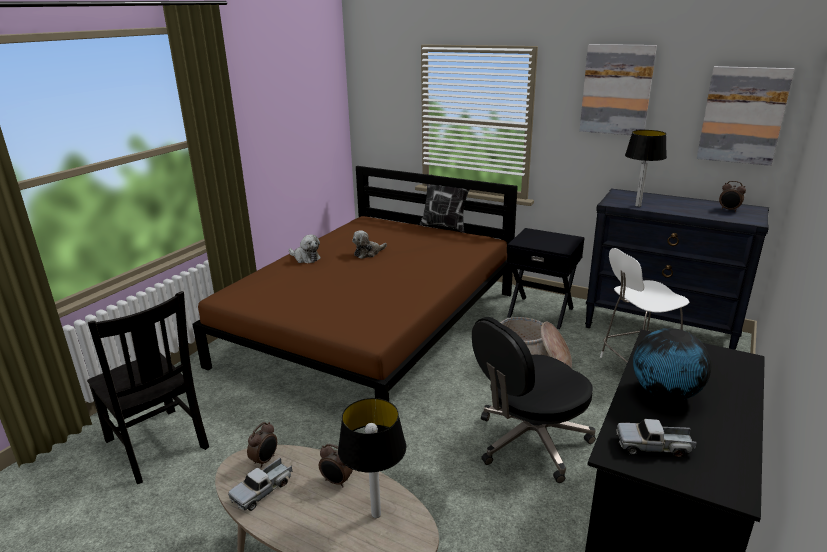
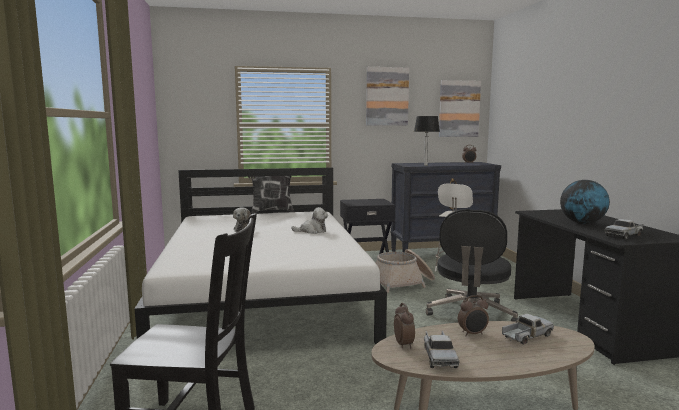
camera: 40 degrees left, 15 degrees down
brown bed [192,166,518,432] -> white bed [135,167,387,345]
plush toy [289,234,321,263] -> plush toy moved to [291,207,328,234]
table lamp [338,398,407,518] -> toy truck [502,314,554,344]

